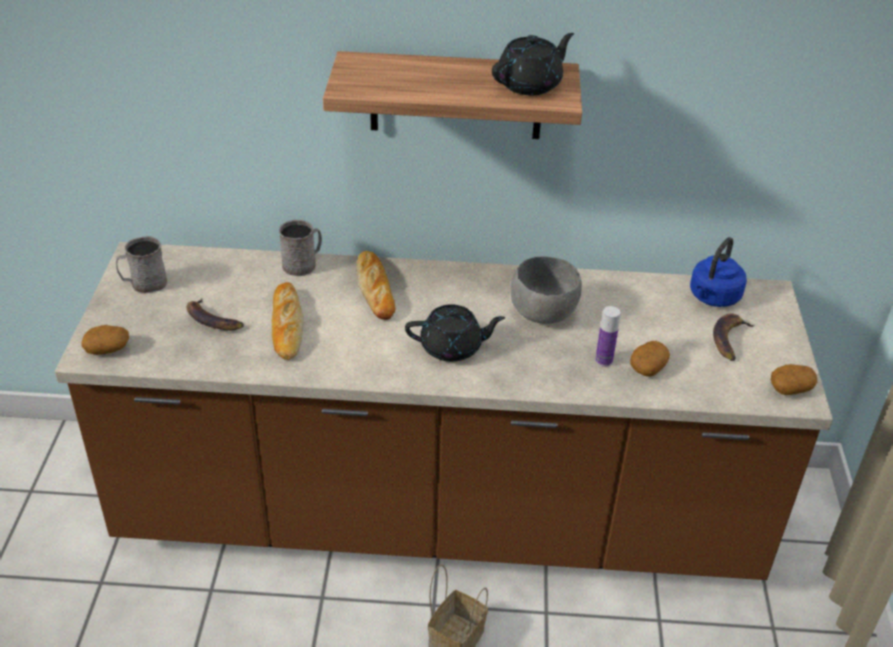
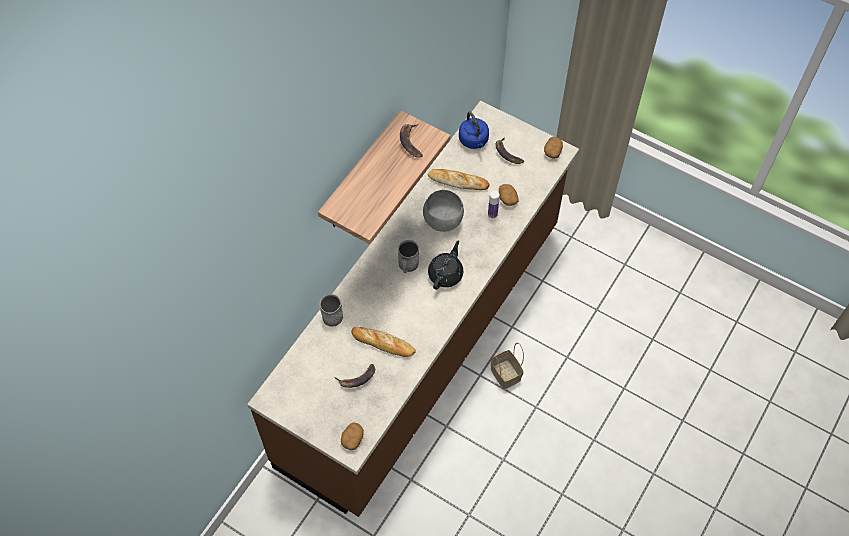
camera: 60 degrees left, 20 degrees up
grey mug [116,236,167,294] -> grey mug moved to [398,240,419,273]
bread [356,251,395,320] -> bread moved to [428,169,489,190]
black teapot [492,33,574,95] -> banana [400,124,423,158]

